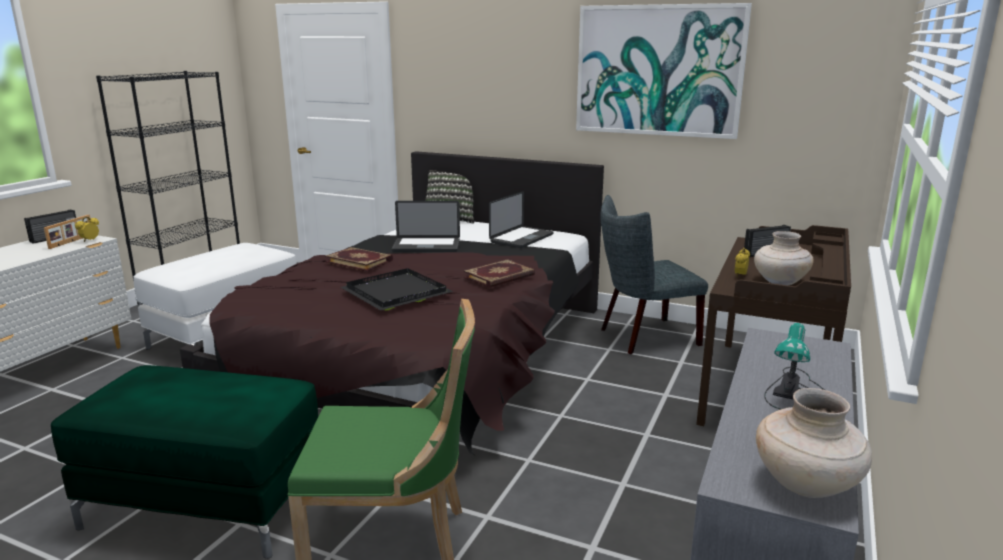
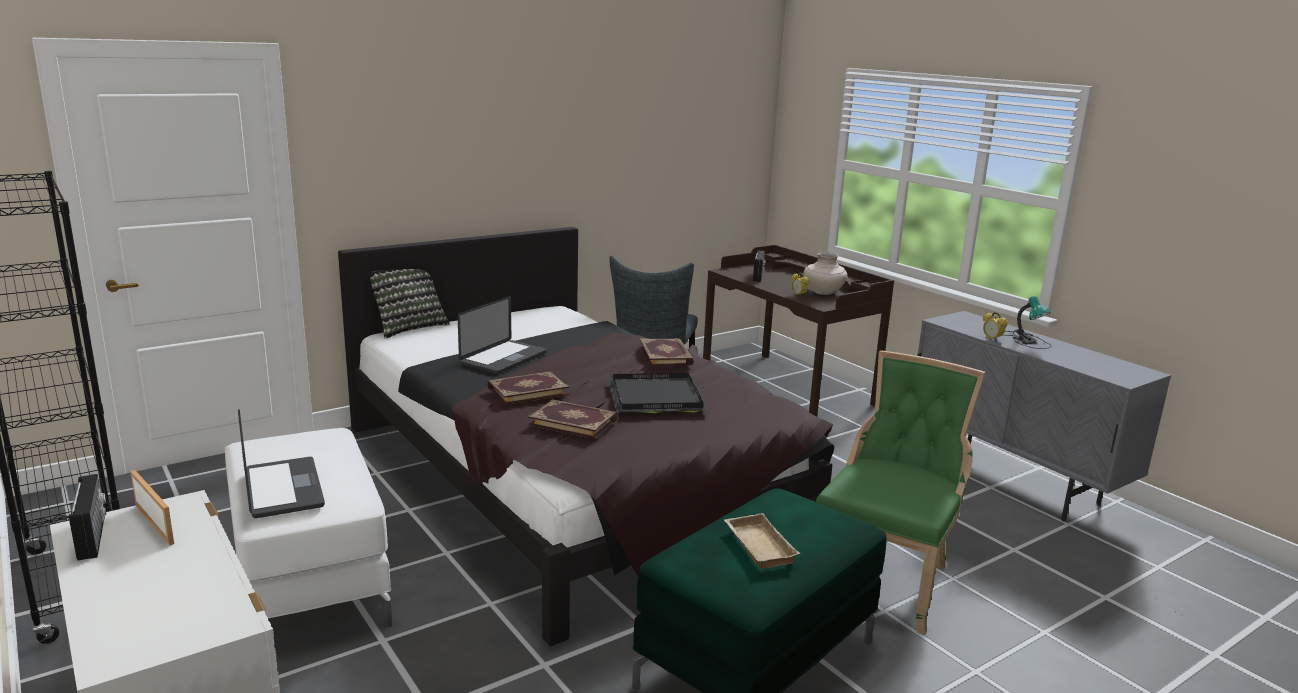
camera: 60 degrees left, 0 degrees up
alarm clock [75,217,99,242] -> alarm clock moved to [983,312,1008,342]
laptop [489,191,553,248] -> laptop moved to [238,409,325,518]
picture [576,3,752,139] -> none
beige vase [756,388,872,498] -> none
none -> book [528,399,618,439]
none -> beige tray [724,513,800,568]

